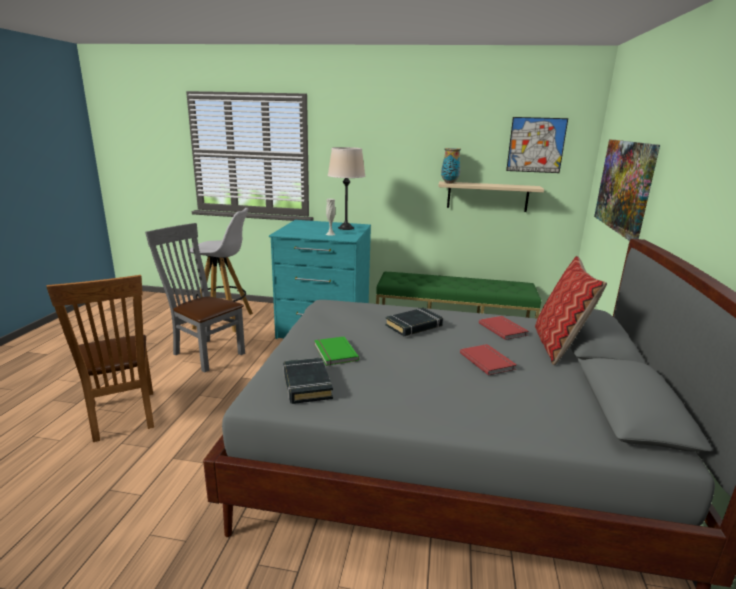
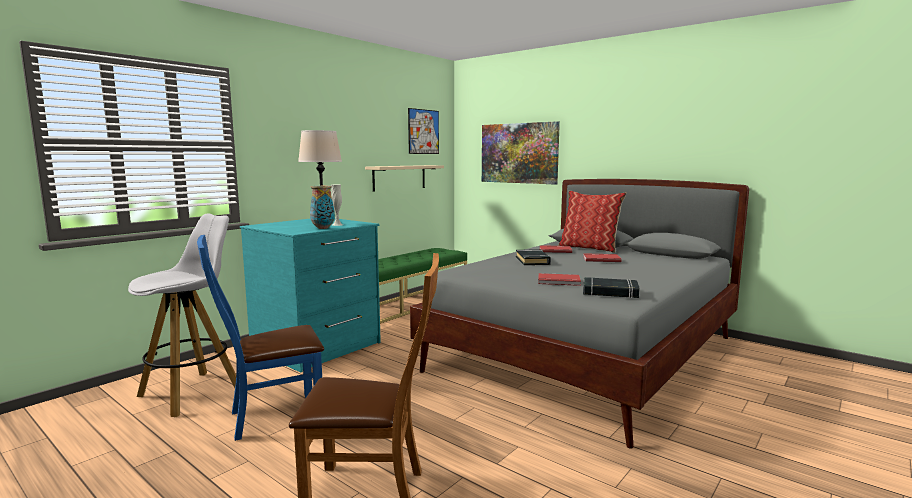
camera: 60 degrees left, 10 degrees down
grey chair [145,223,245,372] -> blue chair [197,235,324,441]
green book [314,337,359,366] -> red book [538,273,581,286]
vase [441,148,461,183] -> vase moved to [310,186,335,229]

